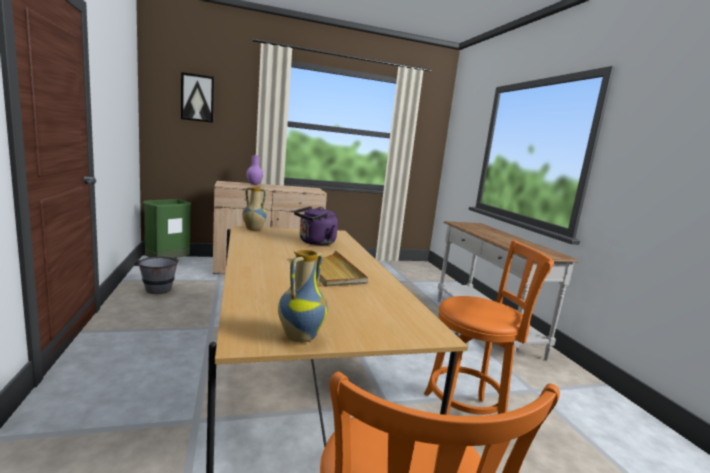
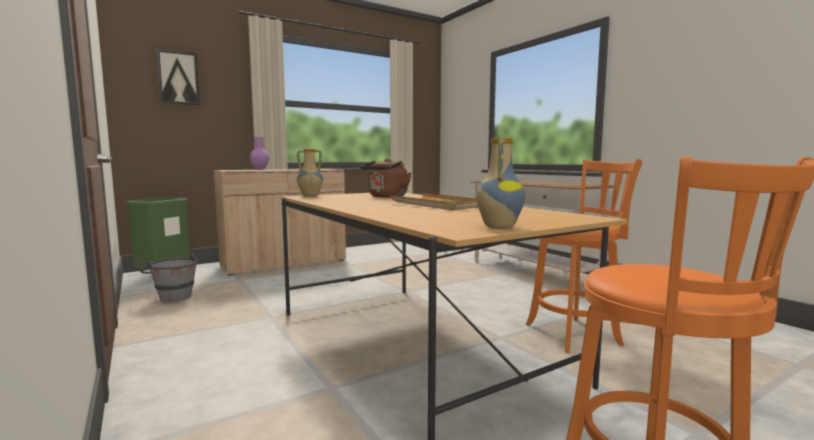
camera: 15 degrees left, 5 degrees down
purple kettle [294,206,338,245] -> brown kettle [361,158,411,198]

